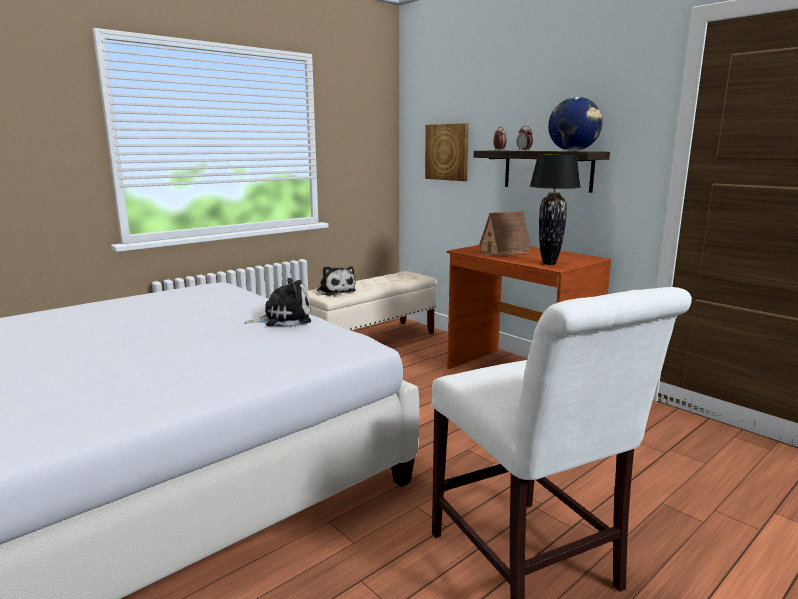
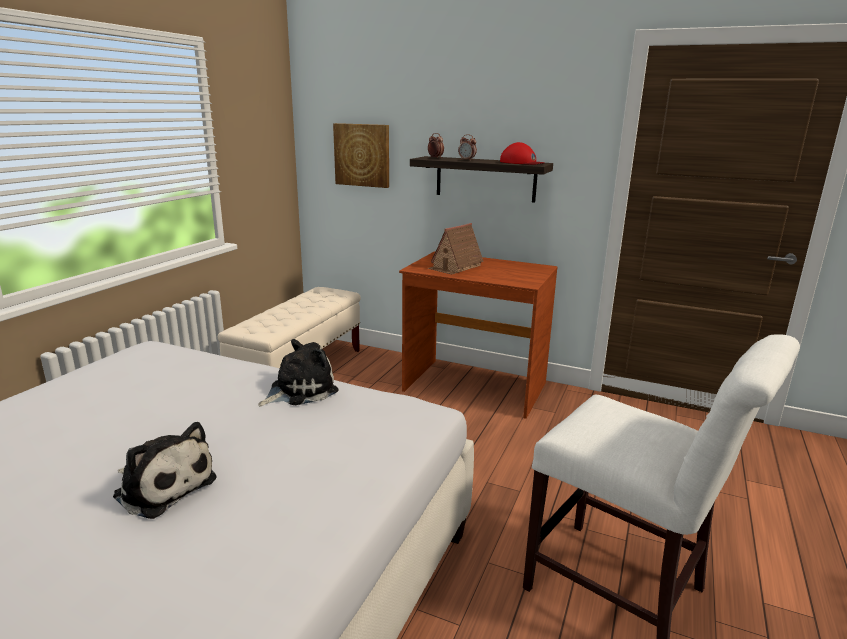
camera: 25 degrees left, 5 degrees up
plush toy [317,266,356,296] -> plush toy moved to [113,422,217,519]
black table lamp [530,154,581,265] -> none
globe [548,97,603,151] -> red cap [500,142,545,165]

